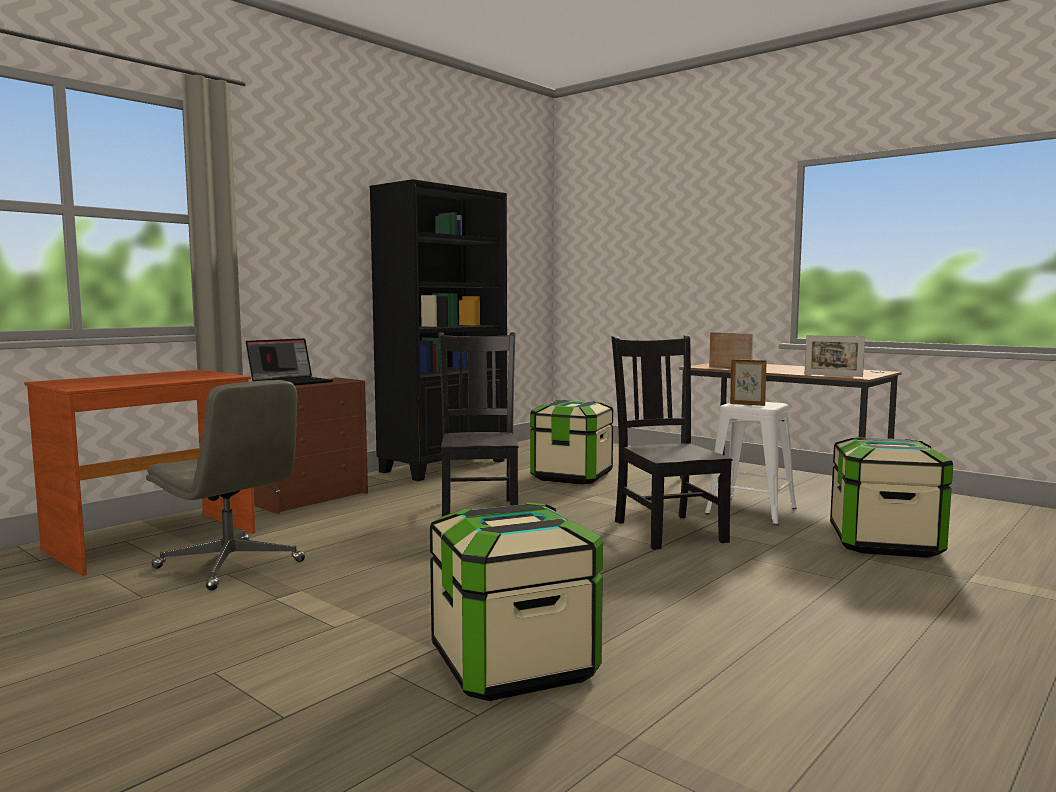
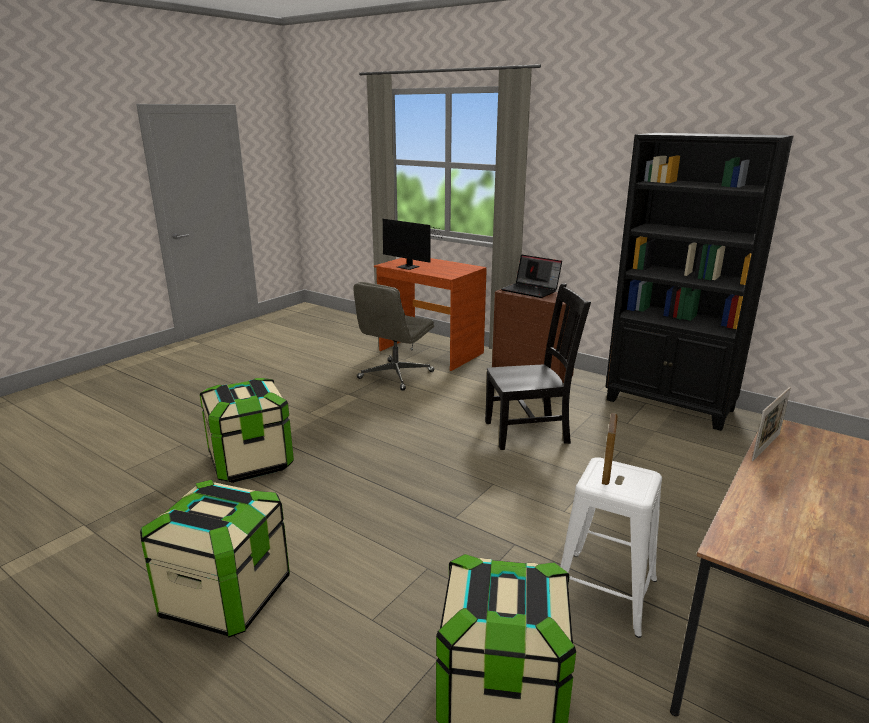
camera: 85 degrees right, 15 degrees up
storage box [530,400,613,485] -> storage box moved to [140,480,290,638]
black chair [612,335,732,550] -> none
picture frame [805,335,865,377] -> none
none -> monitor [383,219,446,270]

